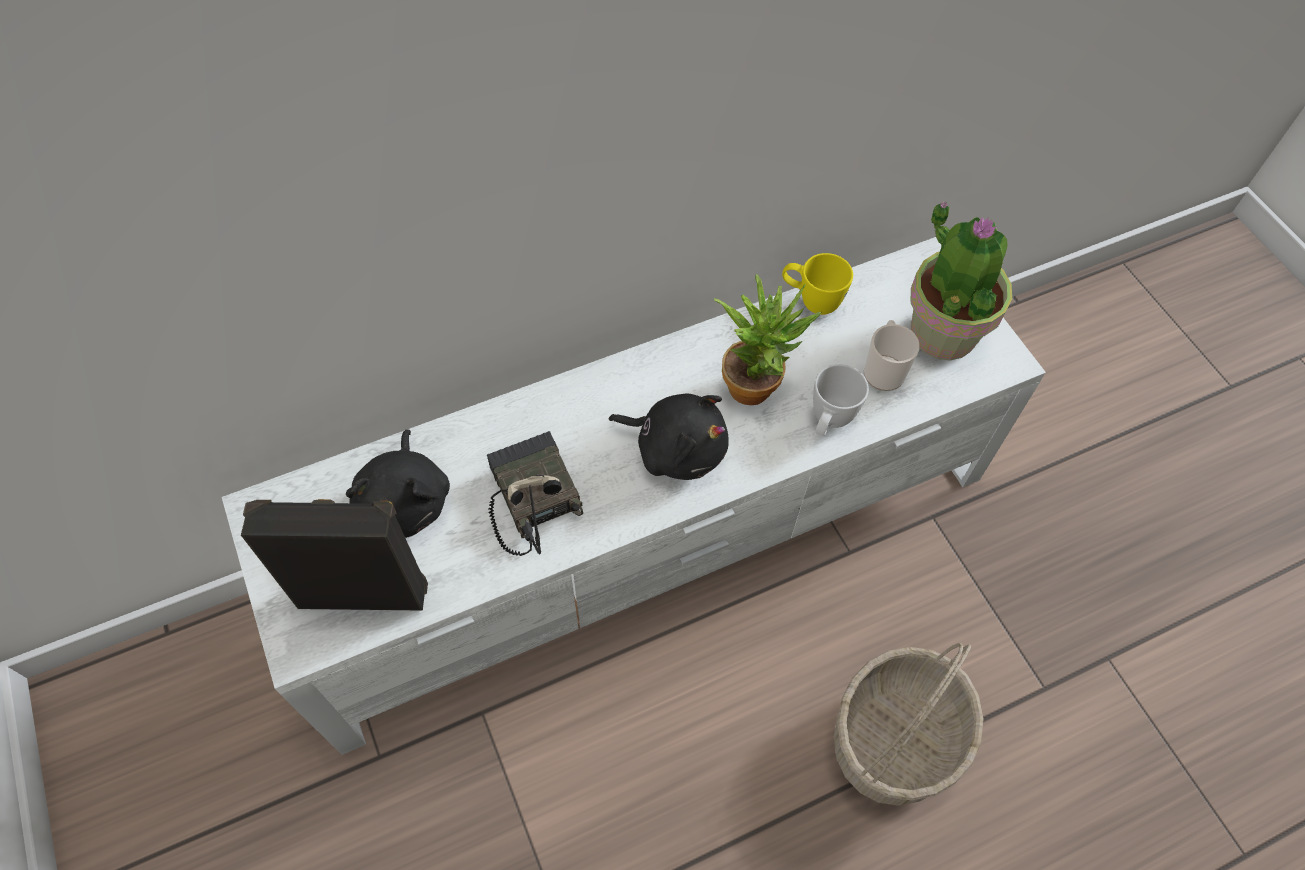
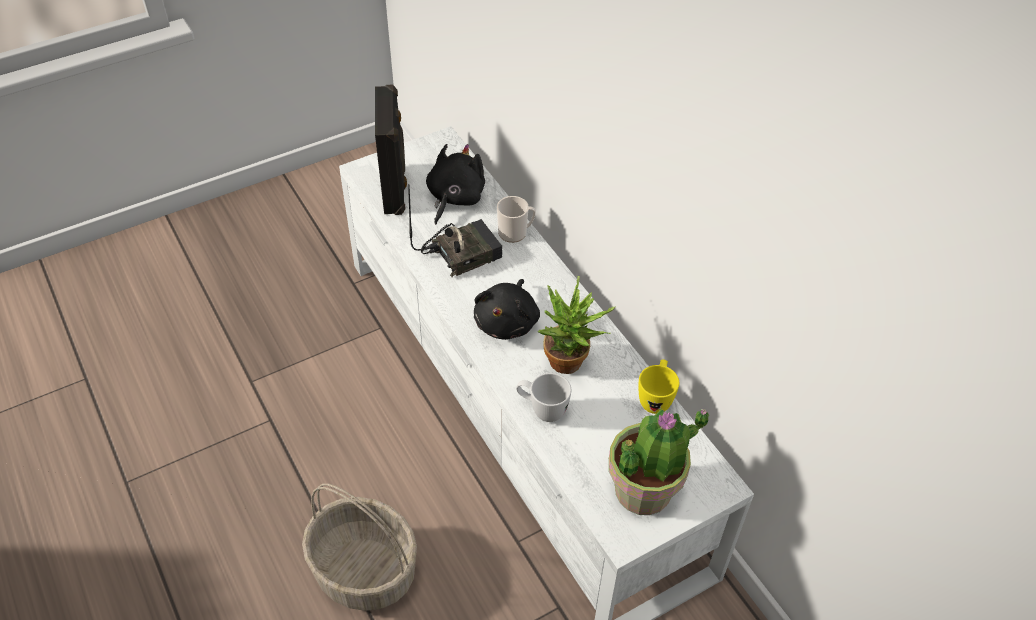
camera: 85 degrees right, 10 degrees down
black plush toy [346,429,450,538] -> black plush toy turned 120 degrees clockwise [426,144,485,225]
mug [864,320,920,391] -> mug moved to [497,196,536,243]

